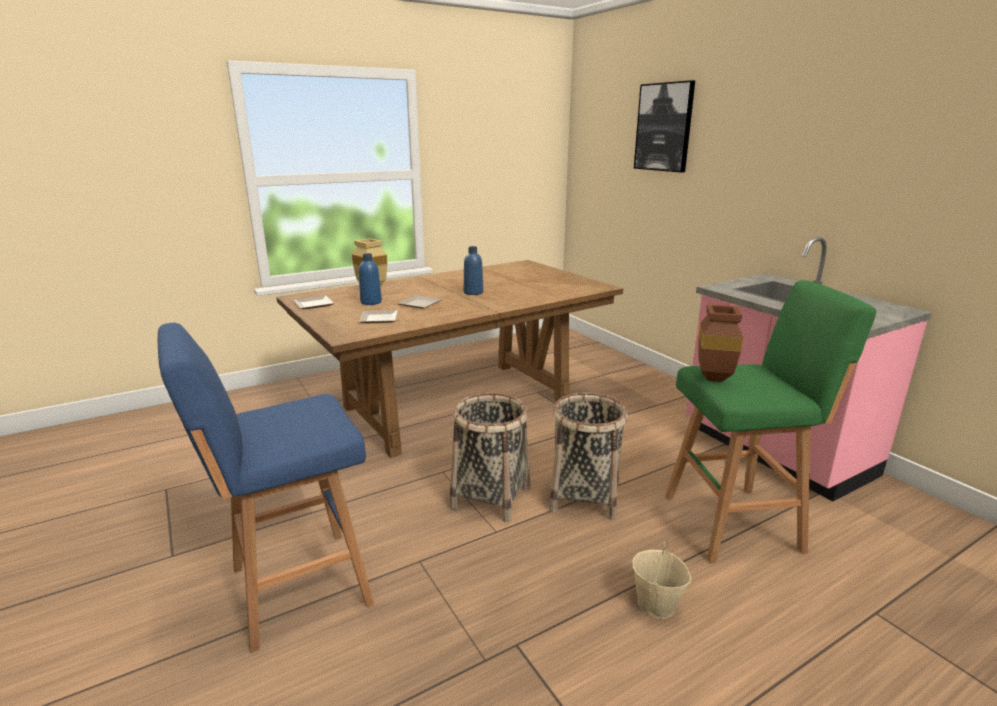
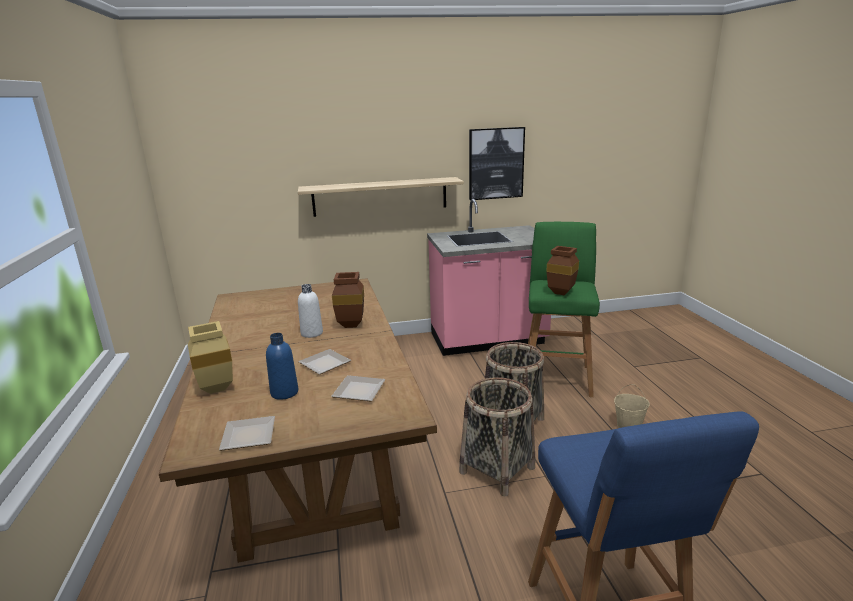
camera: 70 degrees left, 0 degrees up
blue bottle [464,246,483,295] -> white bottle [298,284,323,338]
picture [634,80,695,172] -> picture moved to [469,127,525,200]
none -> shelf [298,177,464,217]
none -> brown vase [332,272,364,328]

